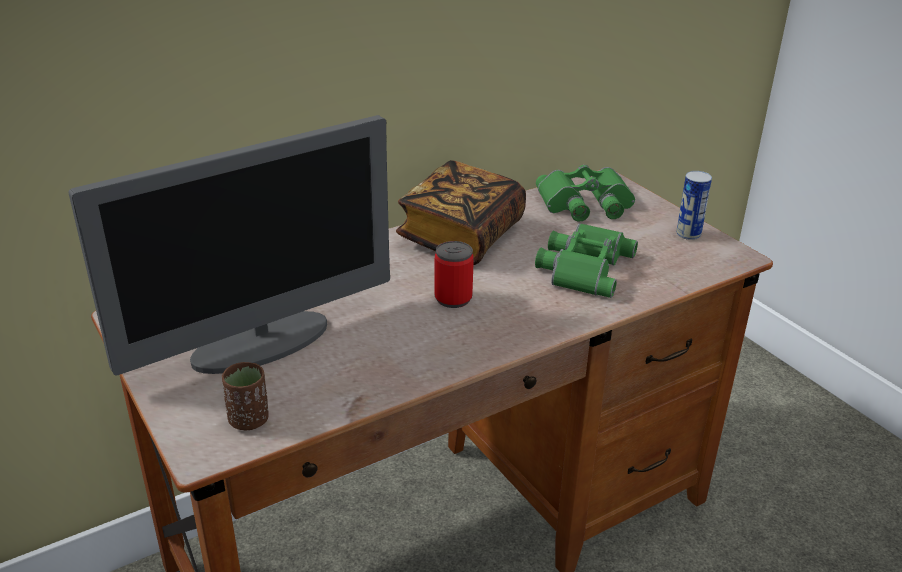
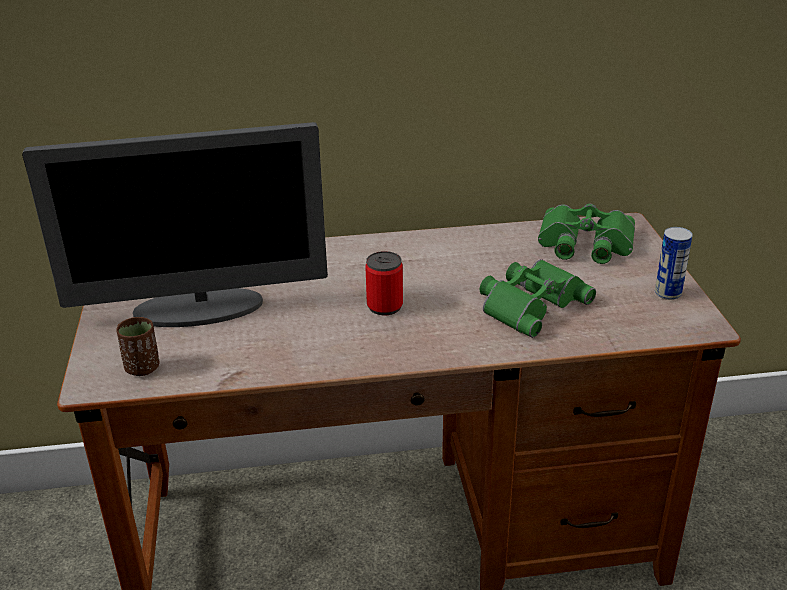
camera: 25 degrees right, 0 degrees up
book [396,160,526,265] -> none

